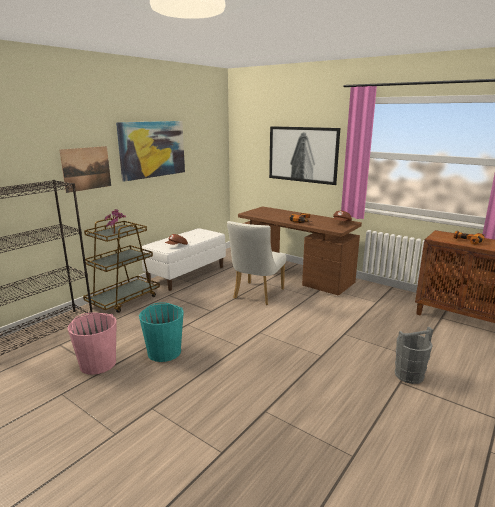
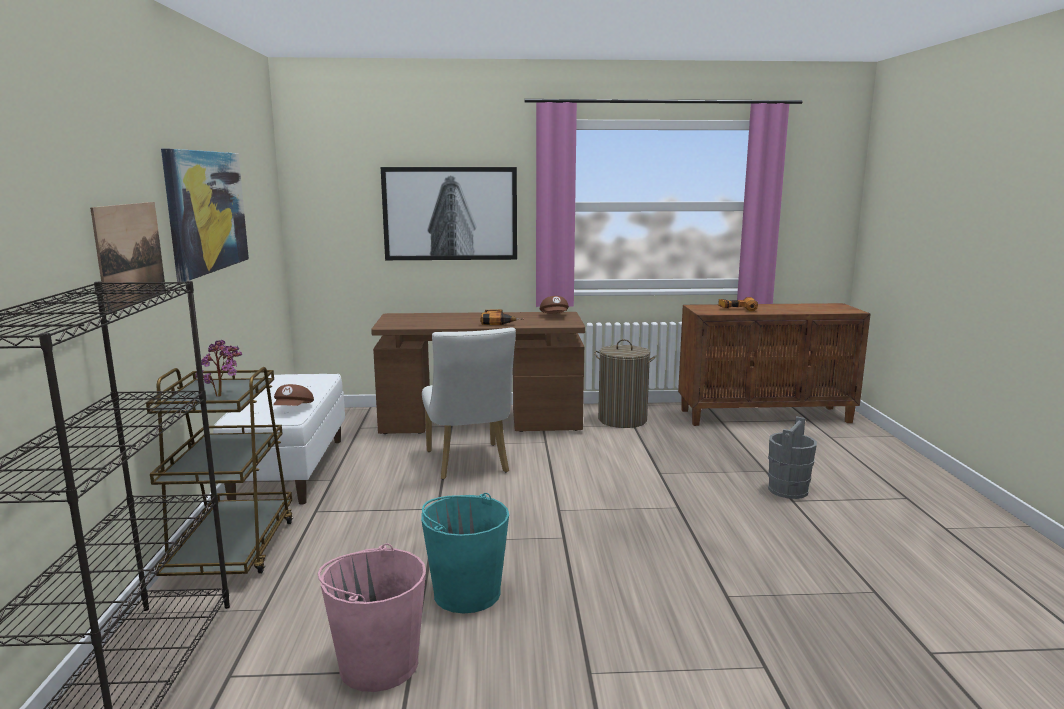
camera: 40 degrees left, 5 degrees down
none -> laundry basket [594,339,656,428]

